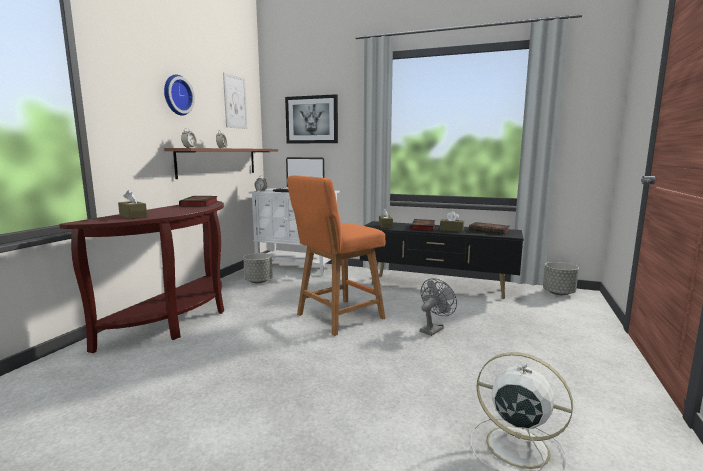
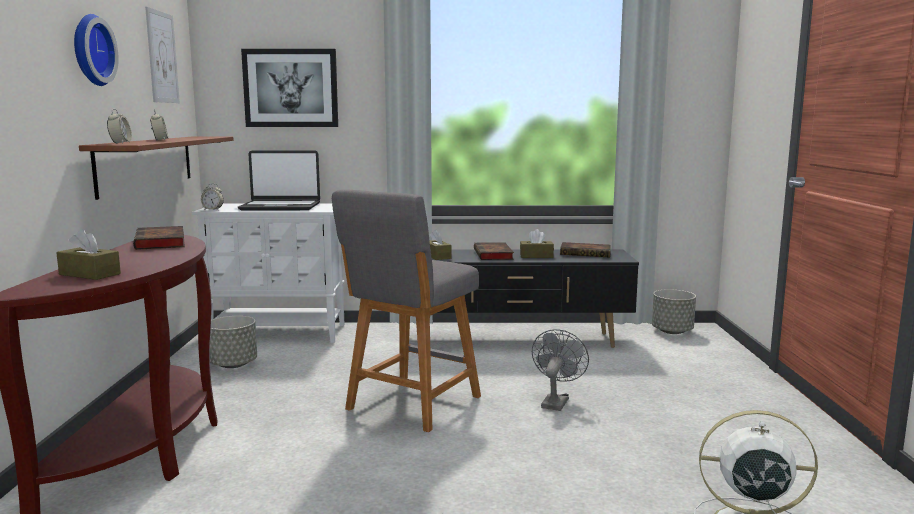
camera: 20 degrees left, 0 degrees up
orange stool [287,175,386,336] -> grey stool [332,190,481,432]

